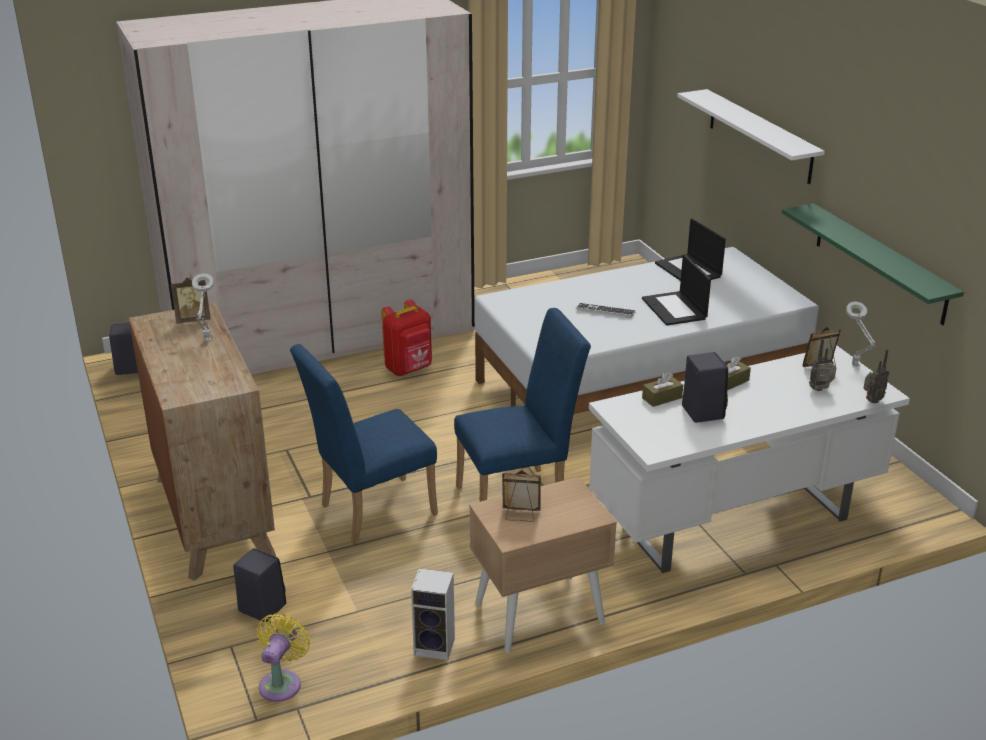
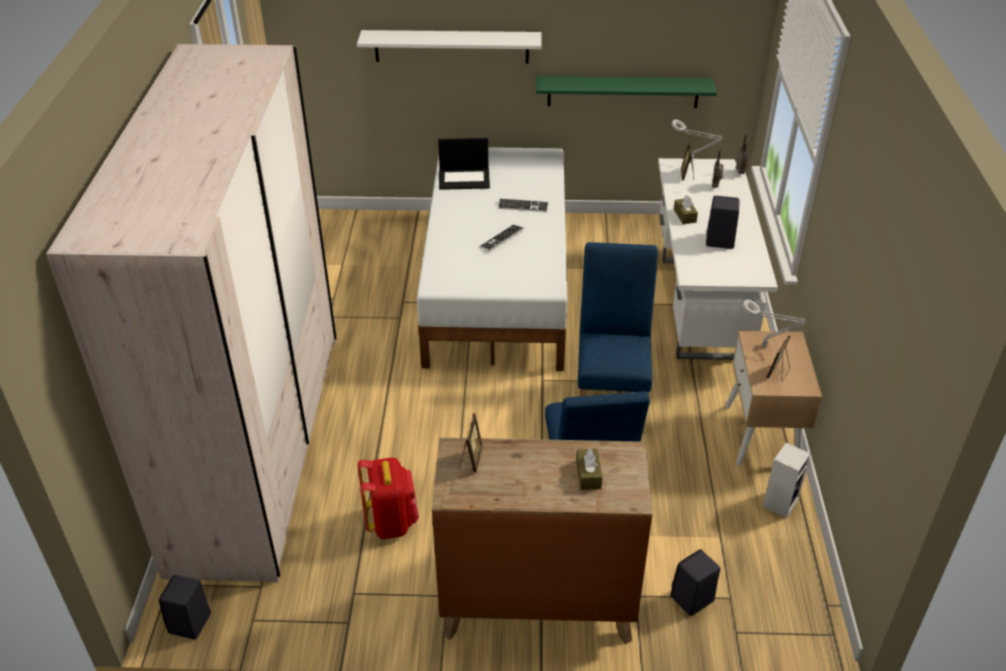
camera: 65 degrees left, 10 degrees up
grey table lamp [192,274,214,341] -> grey table lamp moved to [743,299,806,348]
yellow fan [257,613,310,702] -> none
red backpack [382,300,432,376] -> red backpack moved to [358,457,419,539]
laptop [642,254,711,326] -> keyboard [498,198,549,212]
brown tissue box [642,372,683,407] -> brown tissue box moved to [576,448,602,490]

